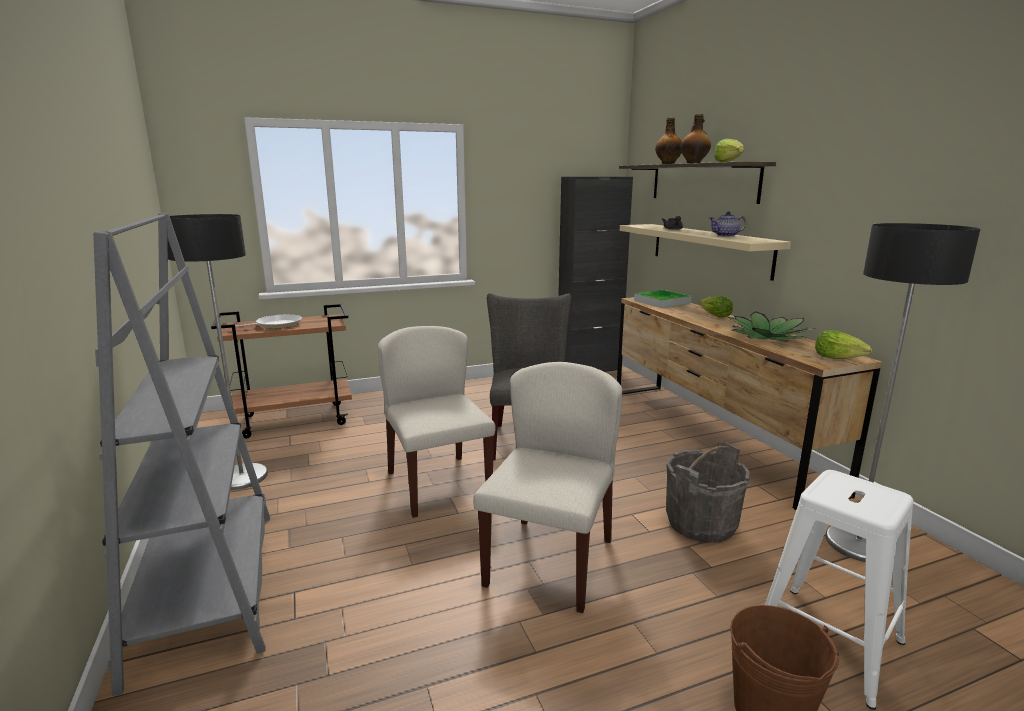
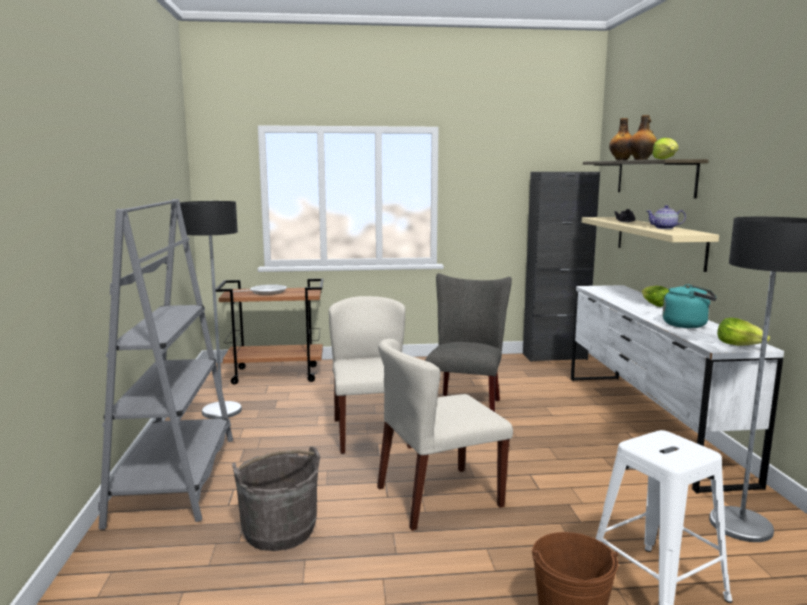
camera: 15 degrees right, 5 degrees down
beige chair [473,362,622,613] -> beige chair turned 150 degrees counterclockwise [377,339,513,531]
brown dresser [617,297,882,510] -> white dresser [571,285,784,494]
tray [634,290,691,308] -> none
grey bucket [666,442,750,543] -> grey bucket moved to [232,447,320,551]
potted plant [727,311,817,342] -> turquoise kettle [663,284,717,328]

